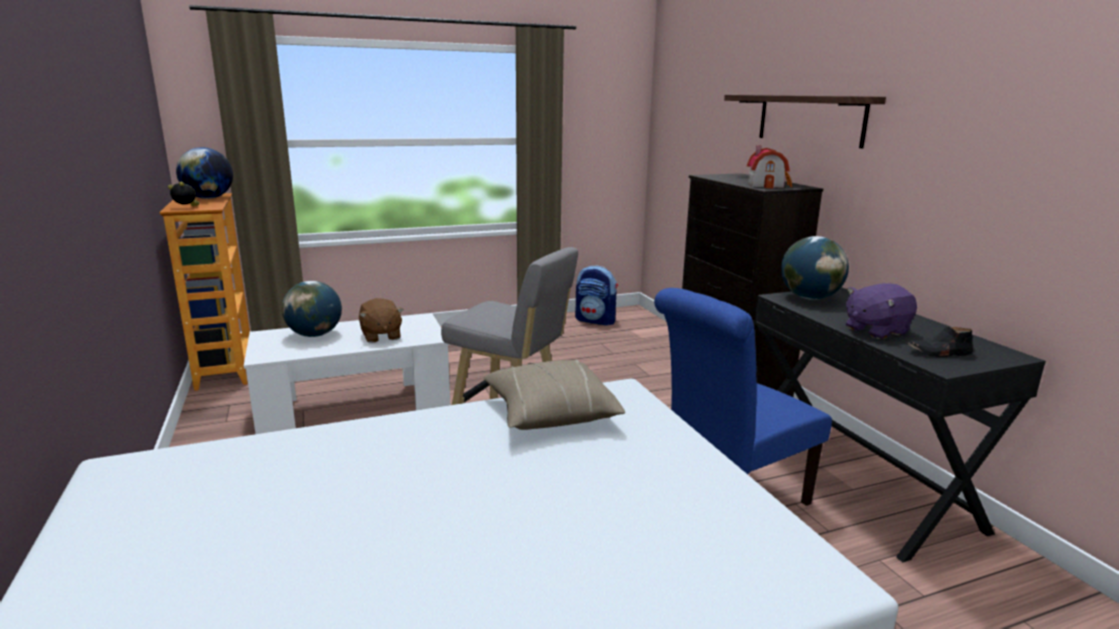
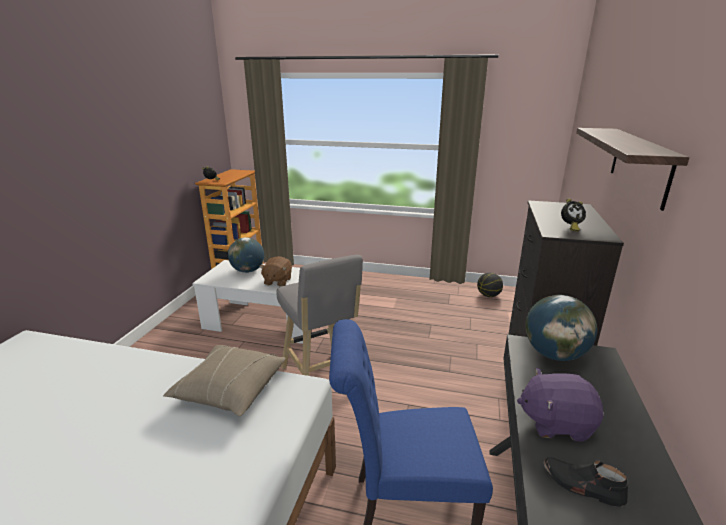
camera: 35 degrees right, 5 degrees up
globe [176,147,233,199] -> none
backpack [575,265,618,326] -> basketball [477,273,503,297]
toy house [747,145,792,188] -> alarm clock [561,198,586,232]

